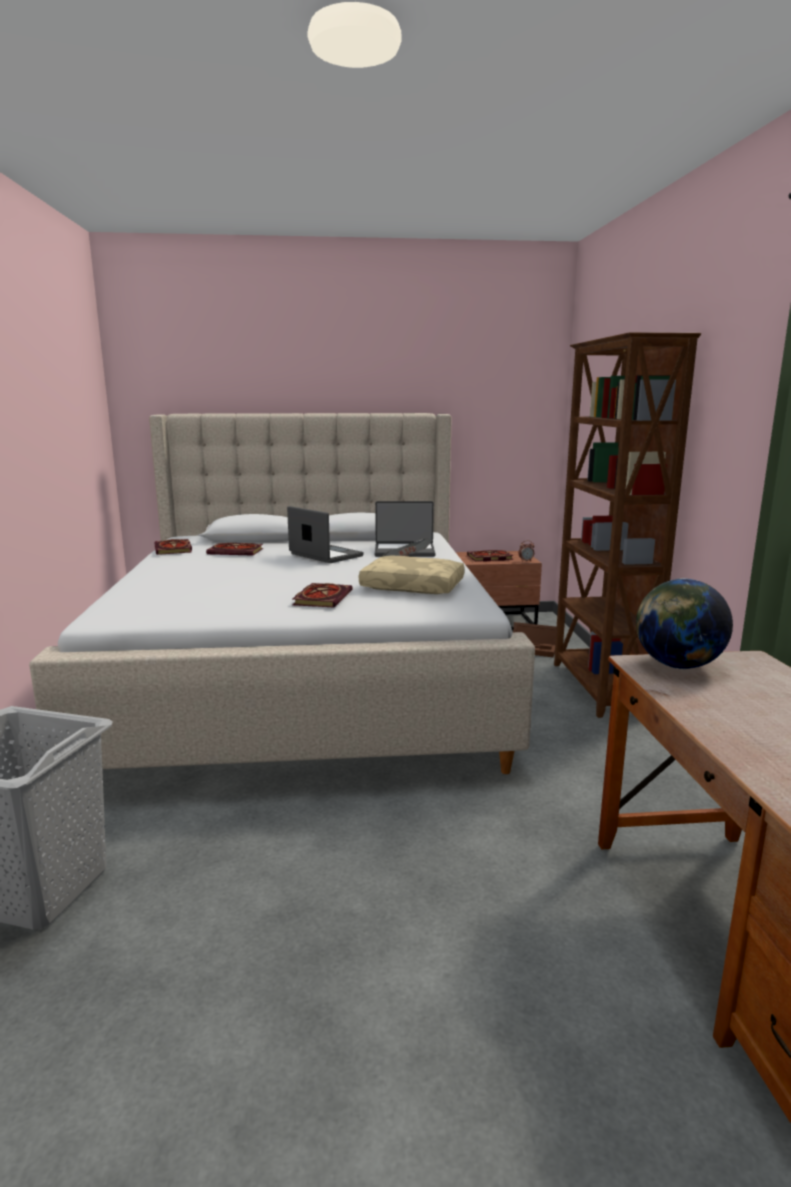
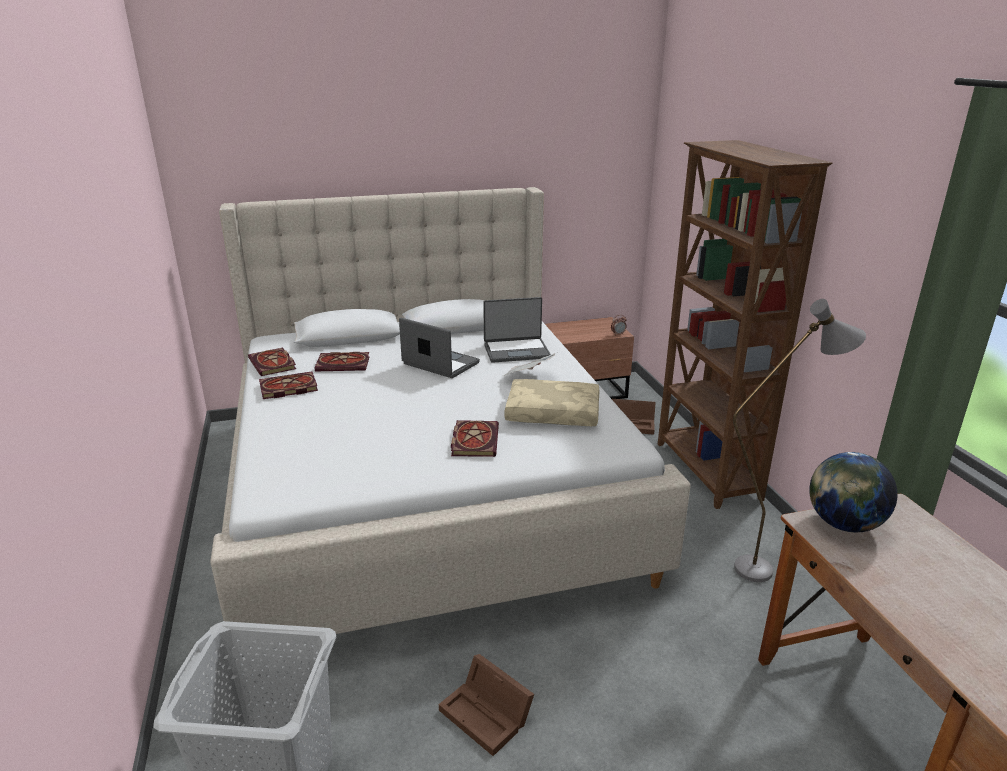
camera: 10 degrees left, 10 degrees up
book [467,550,513,562] -> book moved to [259,371,318,399]
none -> brown storage box [439,654,534,756]
none -> grey floor lamp [733,299,866,582]

